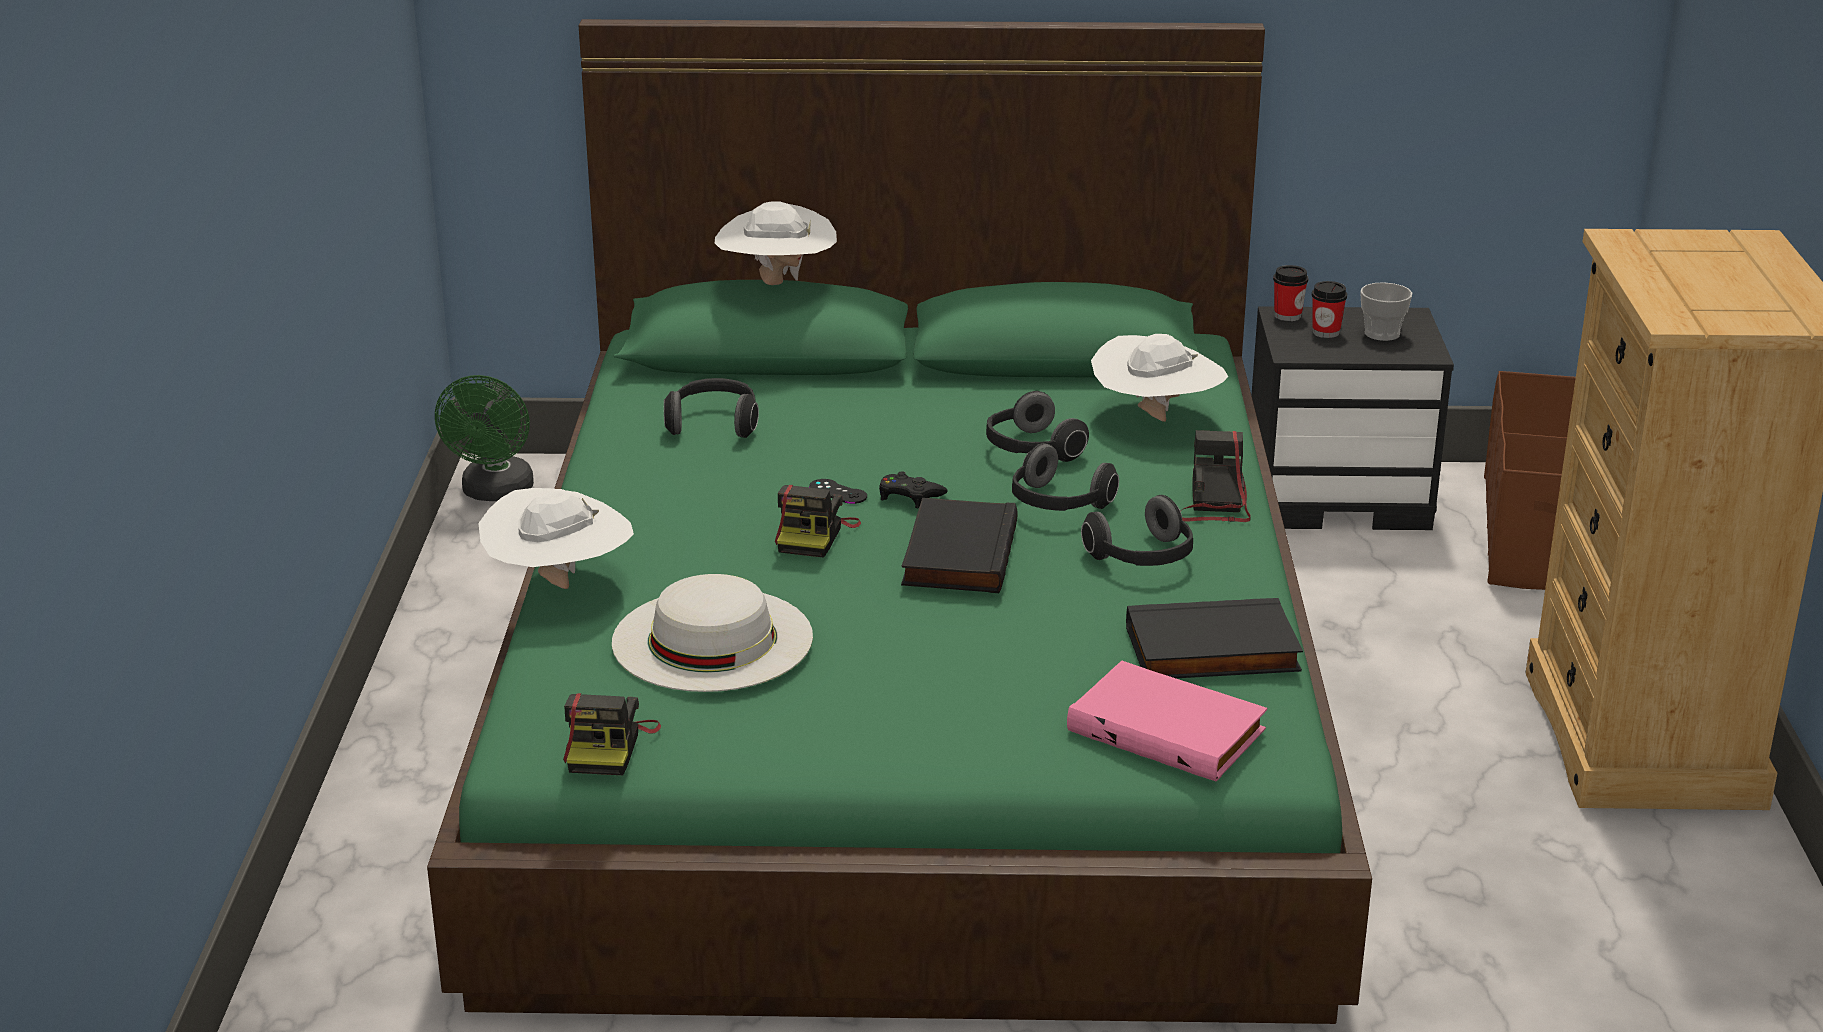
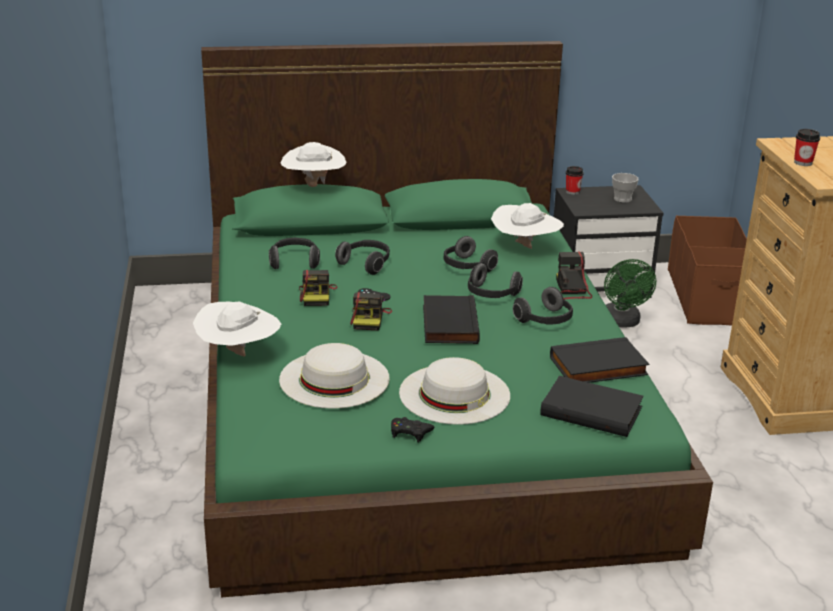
camera: 10 degrees left, 0 degrees up
green fan [435,375,534,501] -> green fan moved to [604,259,656,328]
camera [563,693,661,775] -> camera moved to [299,270,337,306]
black game controller [879,471,948,508] -> black game controller moved to [391,417,434,442]
pink book [1067,660,1267,782] -> black book [540,376,643,437]
cup [1312,281,1347,338] -> cup moved to [794,129,820,166]
none -> headphones [335,240,390,275]
none -> white hat [399,357,510,425]

